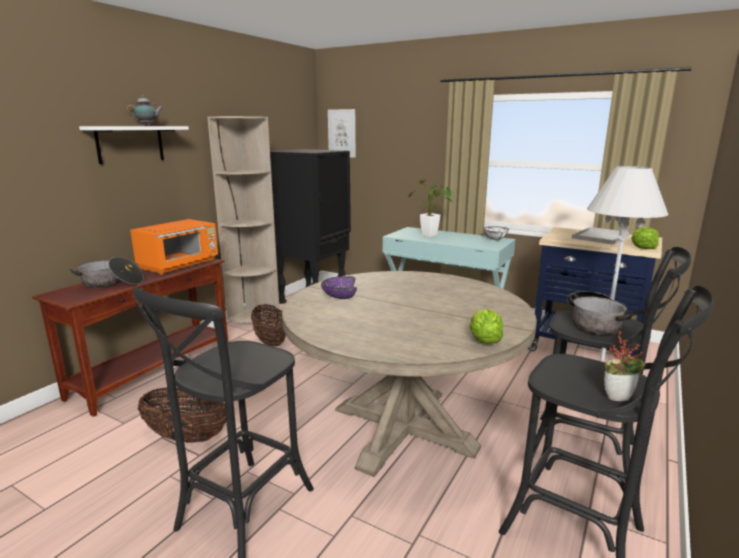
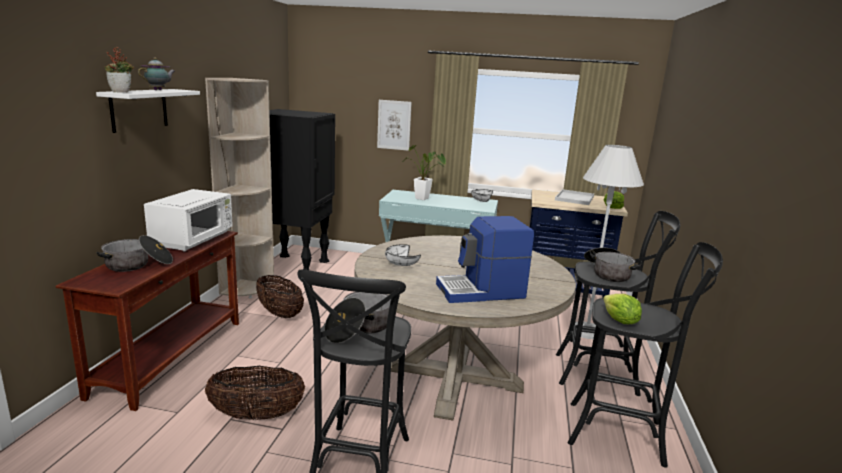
camera: 20 degrees left, 0 degrees up
orange microwave [130,219,218,274] -> white microwave [144,189,233,251]
purple bowl [321,276,357,299] -> white bowl [385,244,421,266]
picture [328,109,356,158] -> picture moved to [377,100,412,151]
lettuce [469,309,503,344] -> lettuce moved to [603,294,642,324]
potted plant [604,331,646,401] -> potted plant moved to [105,47,134,93]
none -> cooking pot [324,292,391,344]
none -> coffee machine [436,216,534,303]

